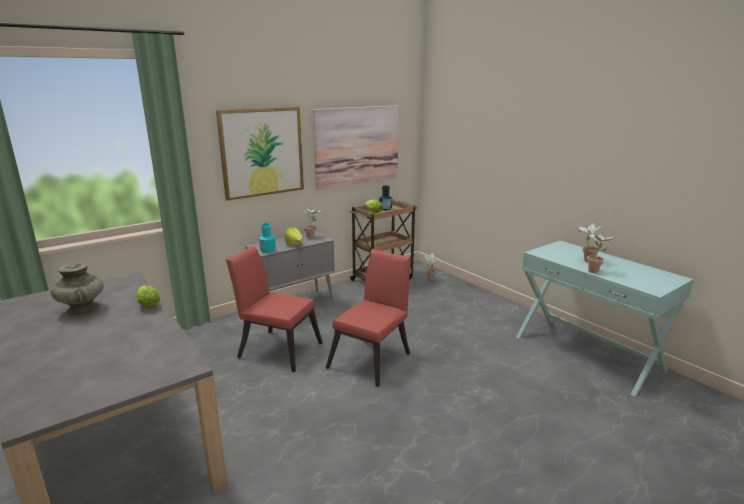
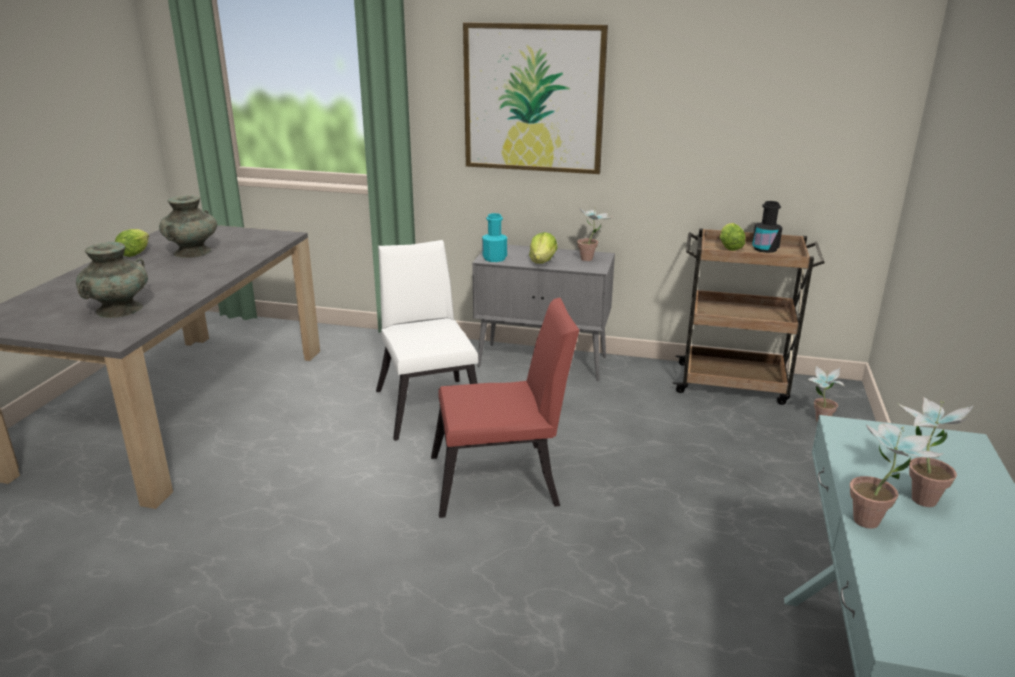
camera: 50 degrees right, 5 degrees up
lettuce [137,286,160,308] -> lettuce moved to [115,229,149,257]
red chair [226,246,323,372] -> white chair [376,240,478,441]
picture [313,106,399,190] -> none
none -> turquoise vase [76,242,148,318]

